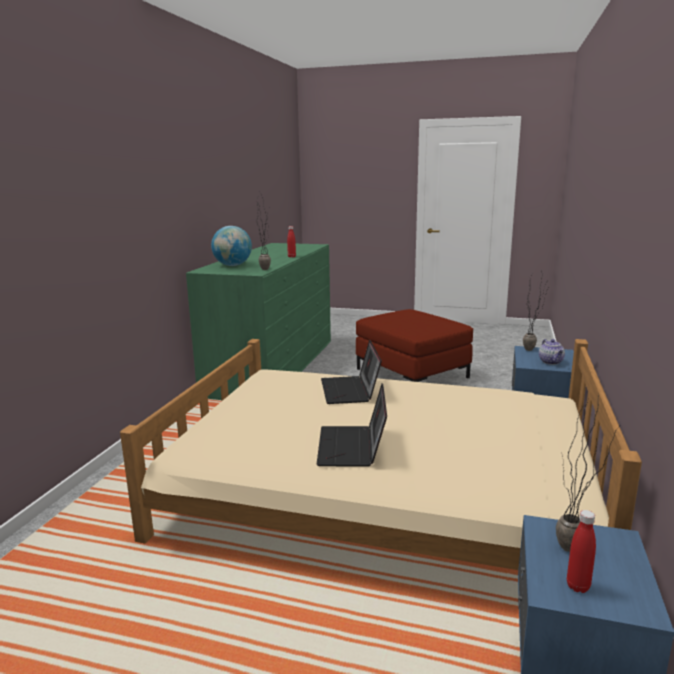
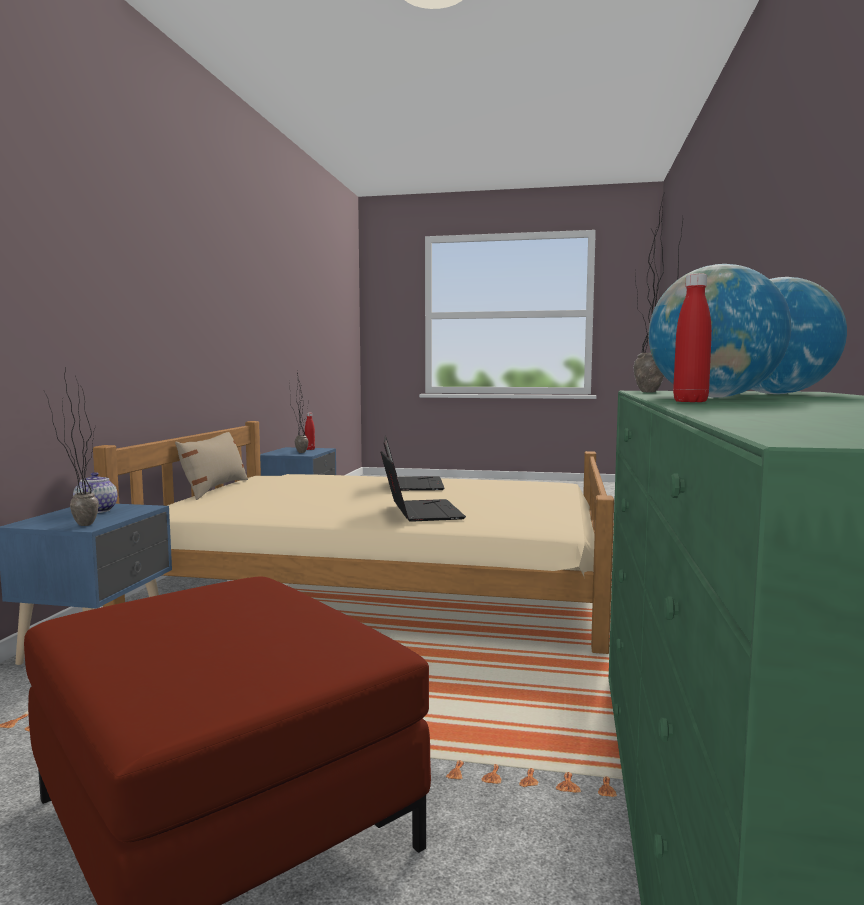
camera: 175 degrees right, 10 degrees down
none -> beige pillow [175,432,248,500]
none -> globe [648,264,791,398]

